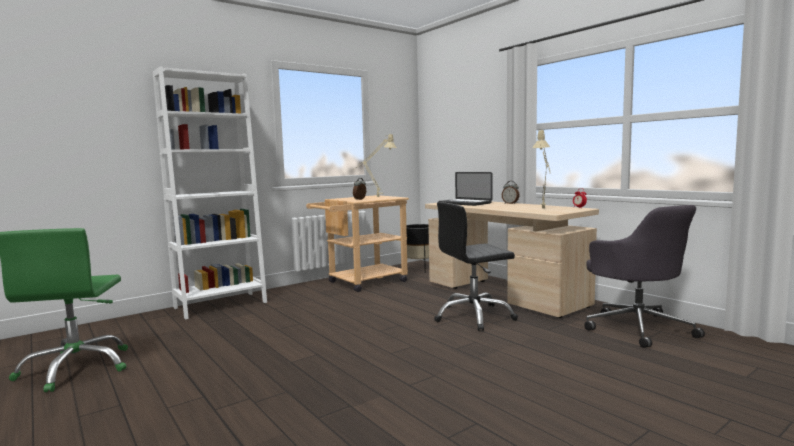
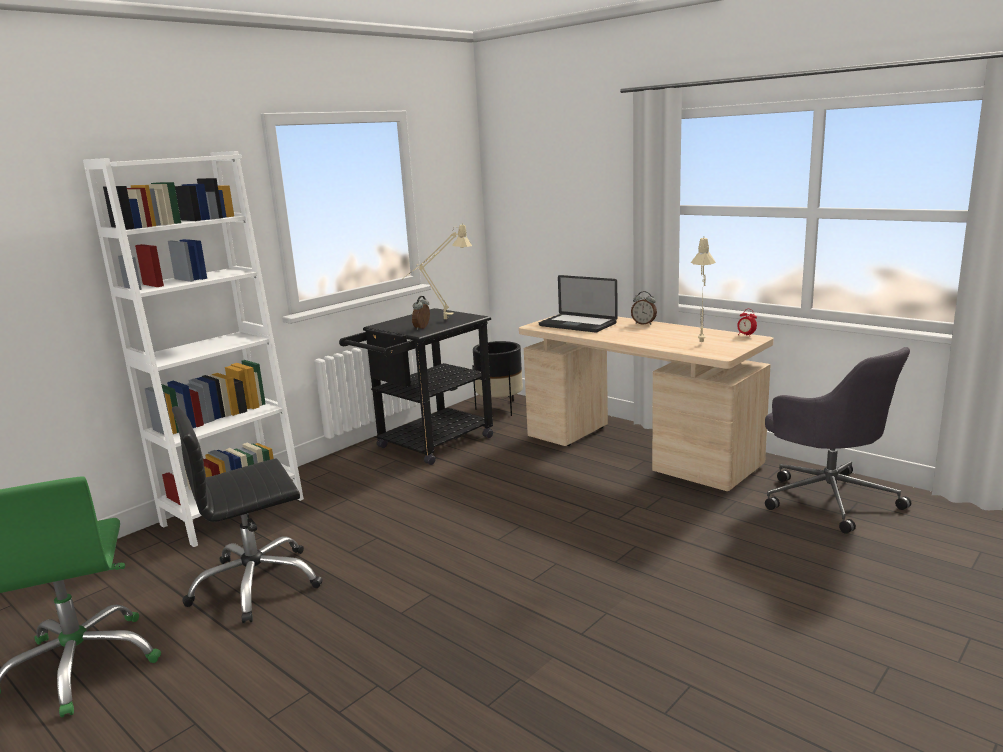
camera: 10 degrees left, 10 degrees up
beige cart [306,195,409,292] -> black cart [339,308,493,465]
black office chair [434,202,518,331] -> black office chair moved to [172,406,323,623]

